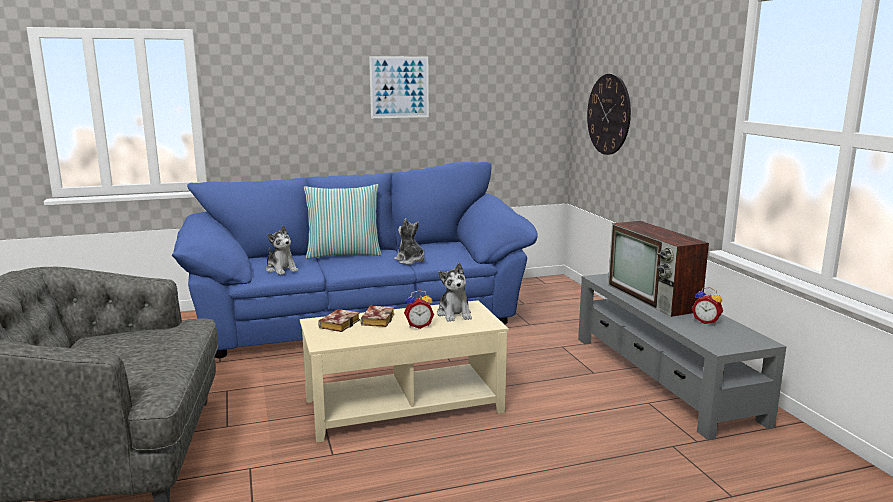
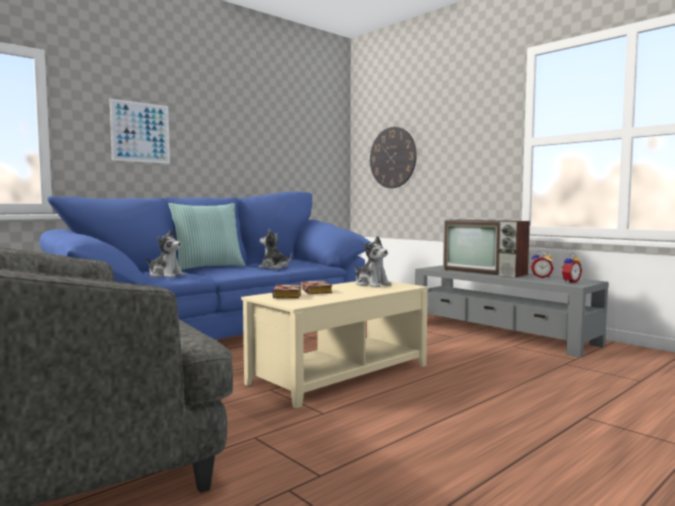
camera: 25 degrees left, 10 degrees down
picture [369,56,429,118] -> picture moved to [110,98,170,164]
alarm clock [404,290,434,329] -> alarm clock moved to [562,253,582,283]

